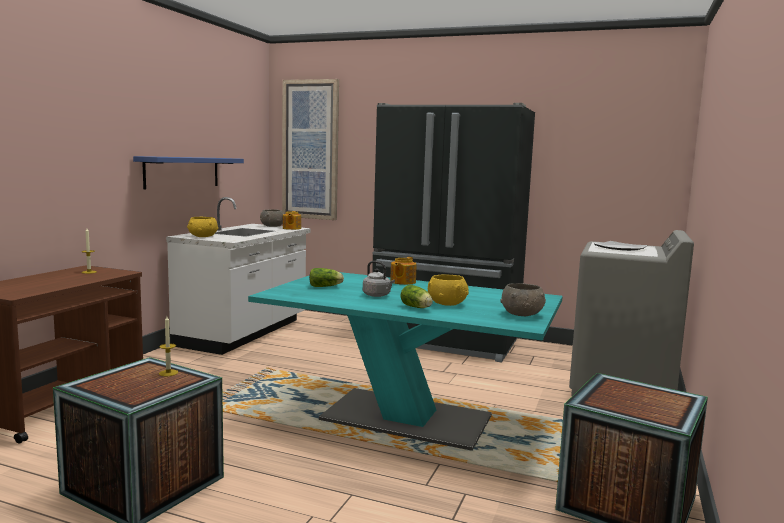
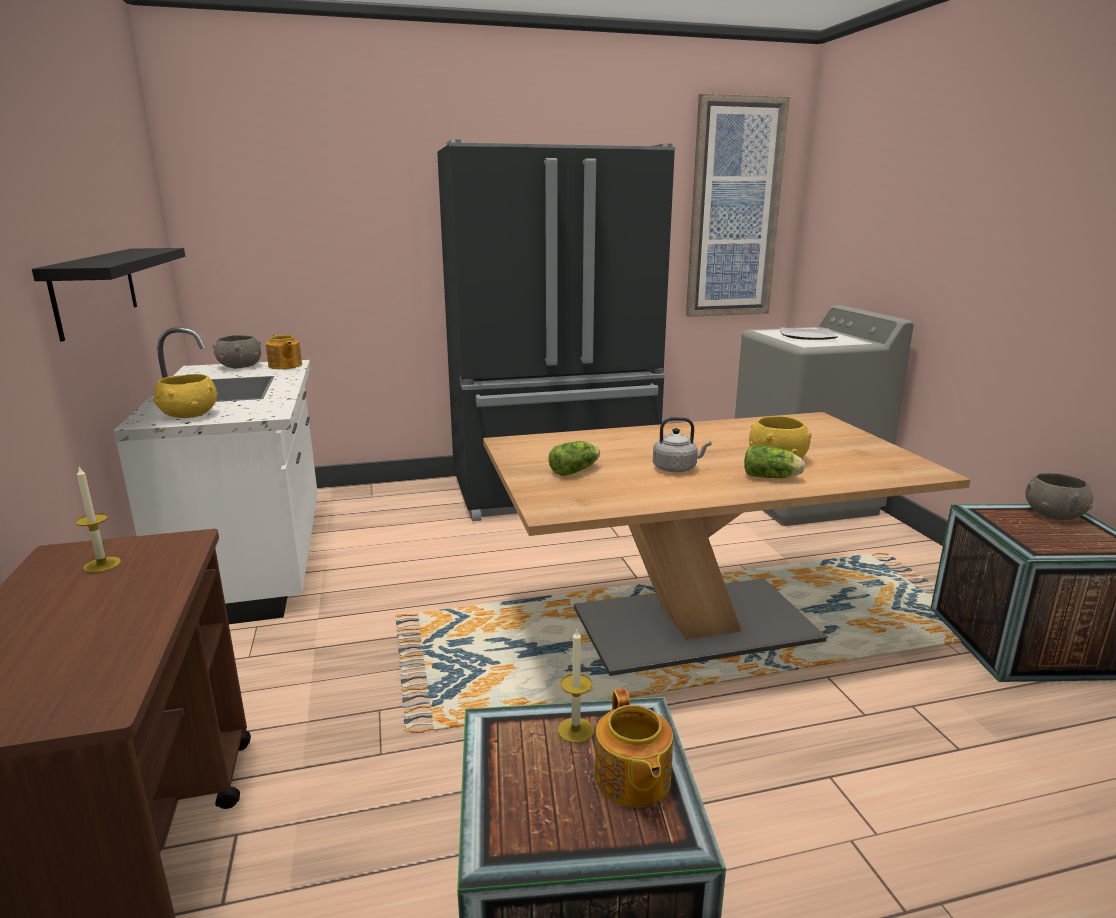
camera: 35 degrees left, 10 degrees up
blue shelf [133,156,244,190] -> black shelf [32,248,185,341]
turquoise dining table [248,272,563,451] -> brown dining table [483,412,971,676]
picture [282,79,339,220] -> picture moved to [686,93,790,317]
teapot [390,257,417,285] -> teapot moved to [595,688,673,807]
grey bowl [500,283,546,316] -> grey bowl moved to [1025,473,1093,520]

